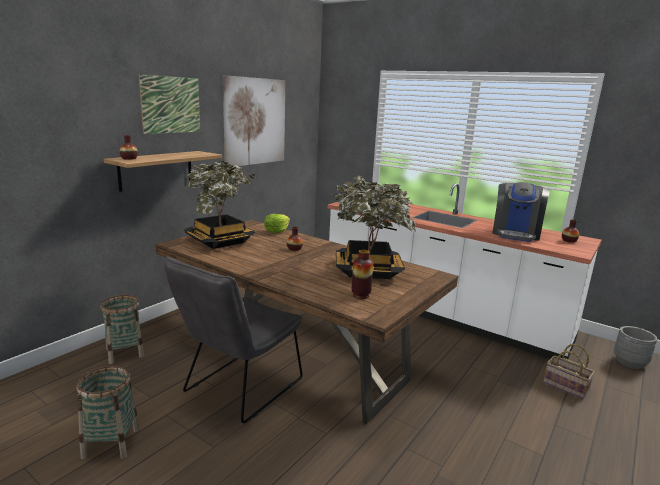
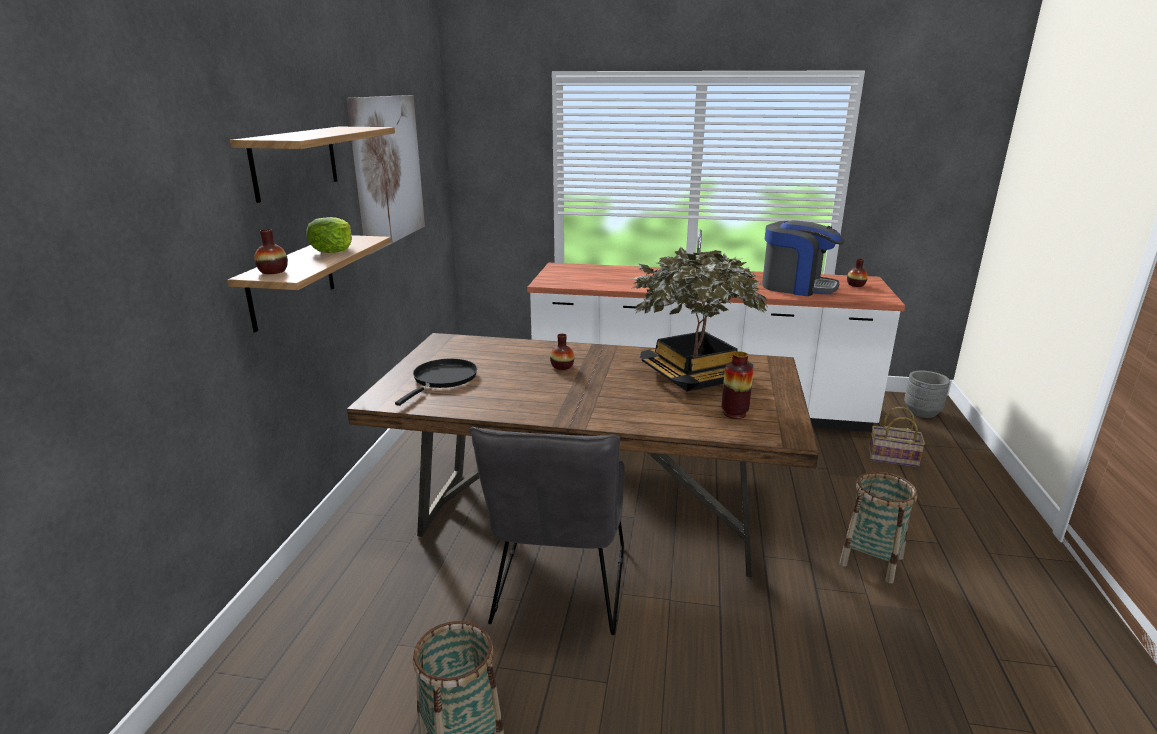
camera: 25 degrees left, 5 degrees up
basket [100,295,144,364] -> basket moved to [840,471,917,584]
picture [139,74,200,134] -> shelf [230,127,395,203]
potted plant [184,161,257,249] -> black frying pan [395,359,477,406]
lettuce [264,214,290,233] -> lettuce moved to [306,217,352,253]
coffee machine [492,182,550,242] -> coffee machine turned 60 degrees counterclockwise [762,220,844,296]

